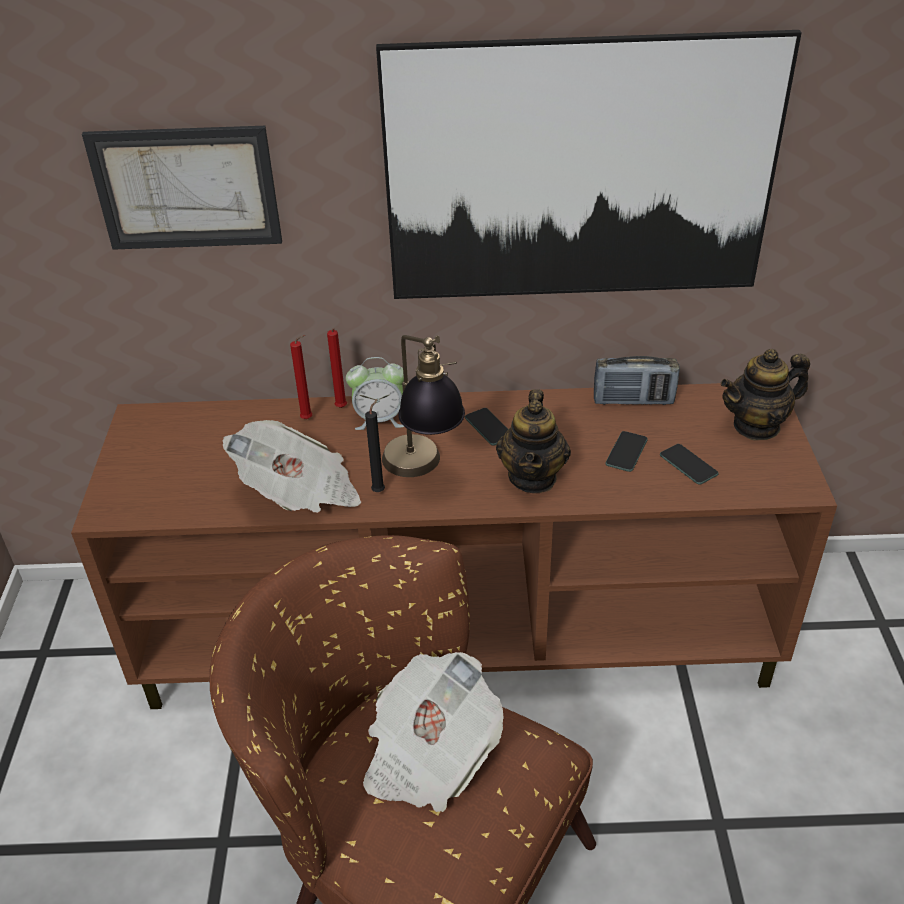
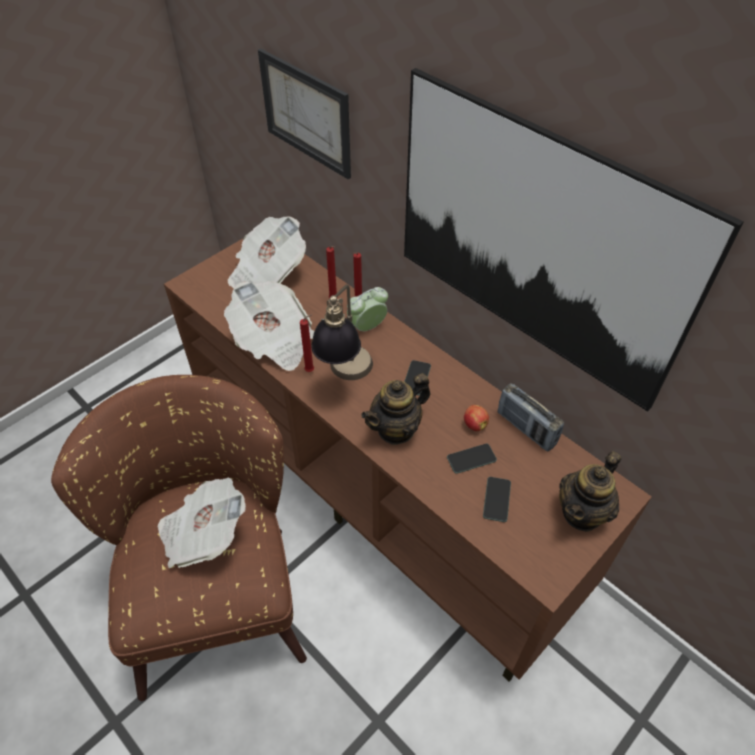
camera: 45 degrees right, 10 degrees up
alarm clock [346,357,404,430] -> alarm clock turned 105 degrees clockwise [347,287,388,331]
black candle [365,399,385,492] -> red candle [300,314,314,372]
teapot [721,349,810,440] -> teapot turned 75 degrees counterclockwise [559,451,621,532]
none -> newspaper [228,216,306,288]
none -> apple [464,405,489,431]

